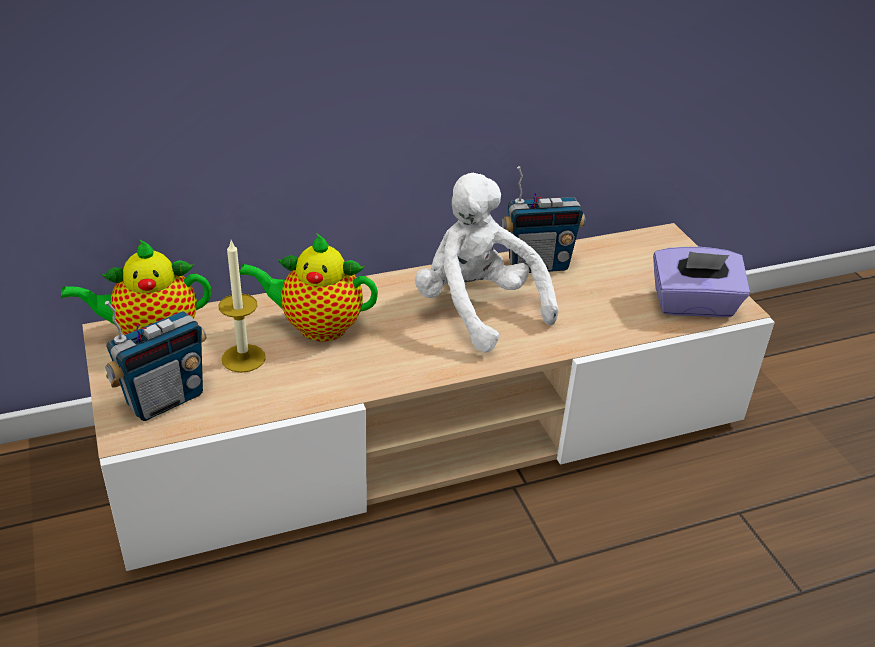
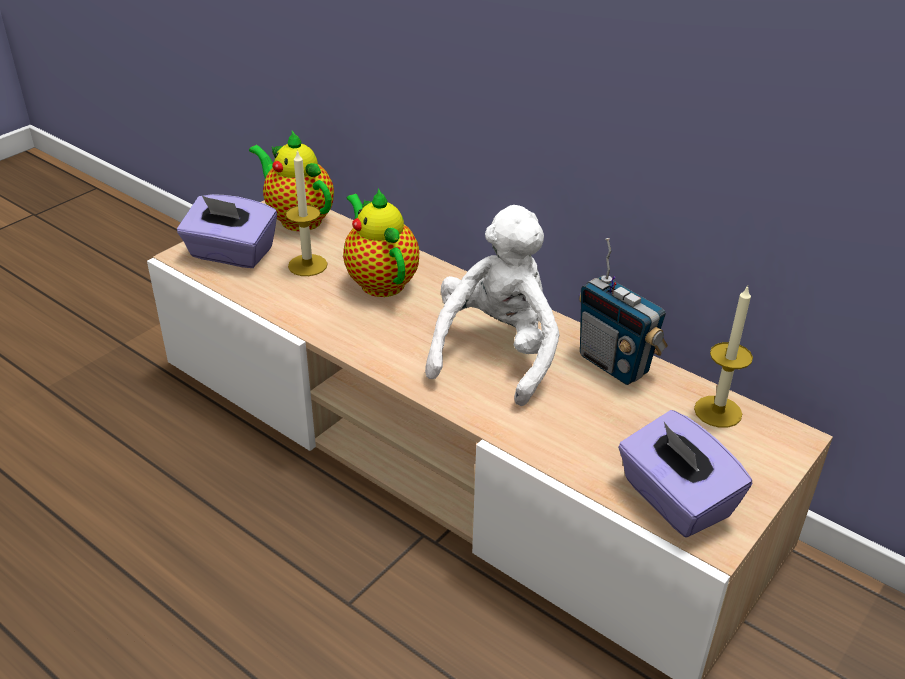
camera: 60 degrees right, 0 degrees up
radio [105,301,206,421] -> purple tissue box [177,194,277,268]
none -> candle [694,286,753,428]

